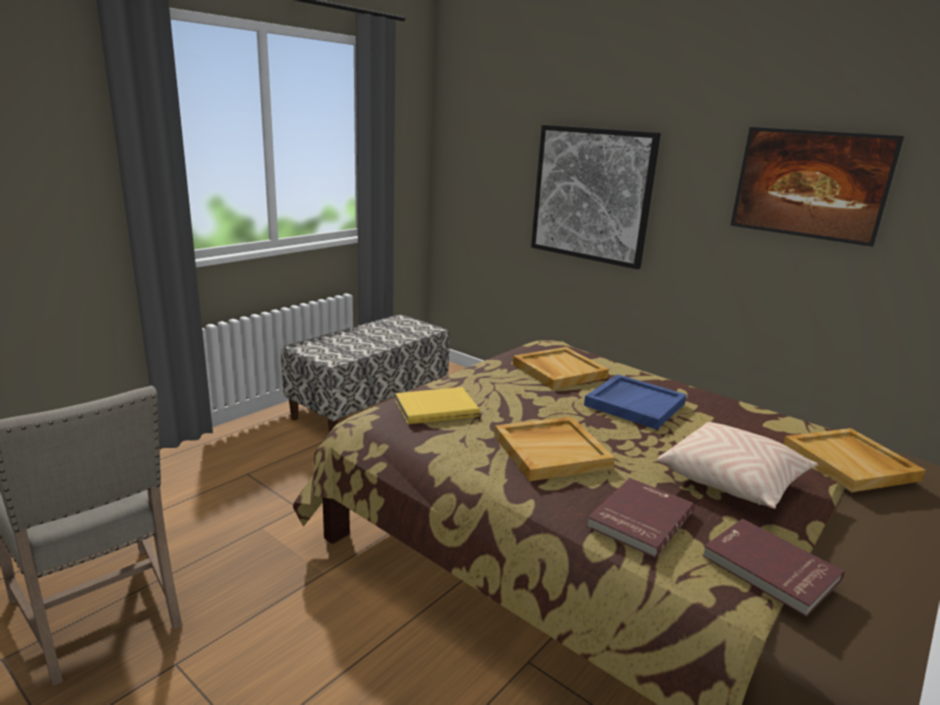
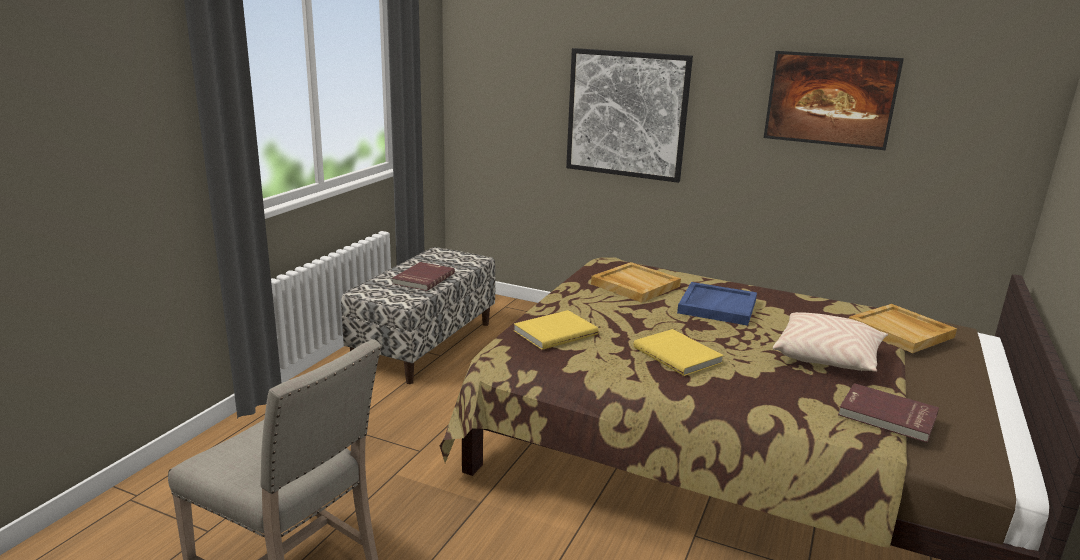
camera: 15 degrees left, 0 degrees up
beige tray [494,417,615,481] -> yellow book [634,329,723,376]
red book [587,478,695,558] -> red book moved to [392,262,455,291]

